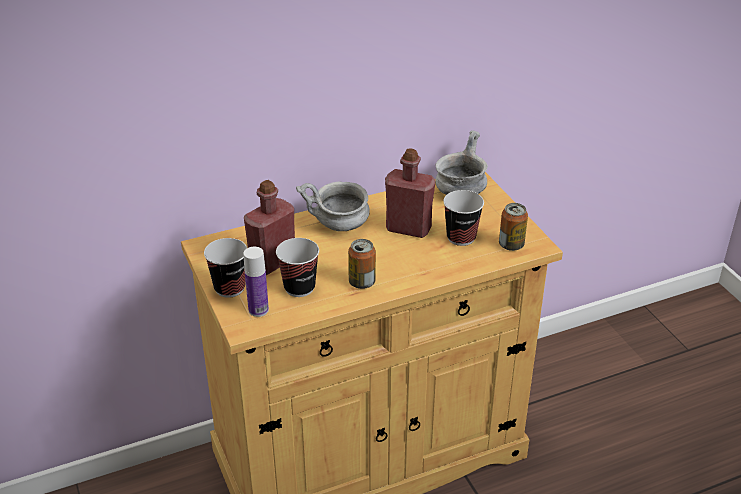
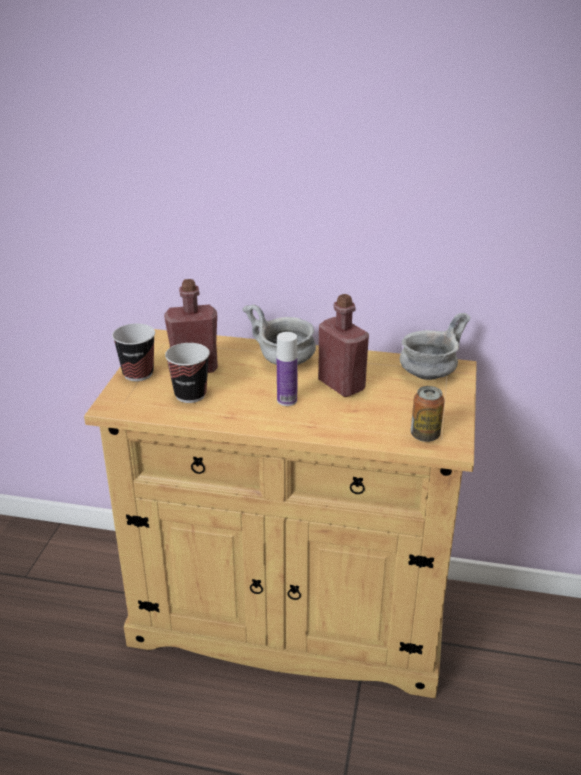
camera: 35 degrees right, 5 degrees down
bottle [243,247,269,317] -> bottle moved to [277,332,298,406]
can [348,239,376,289] -> none
cup [443,190,484,246] -> none

